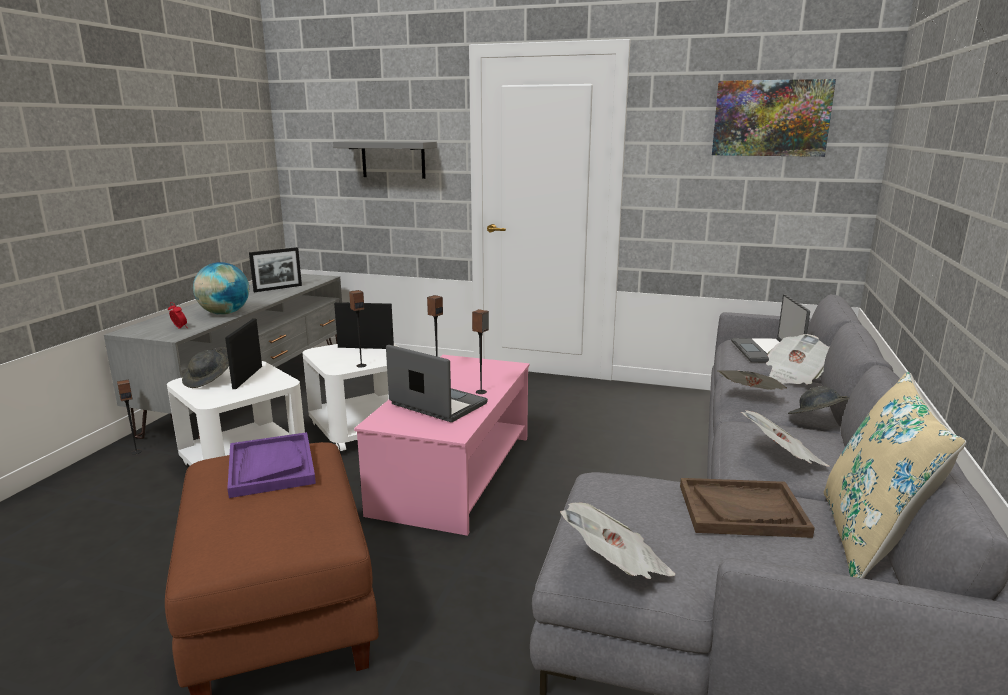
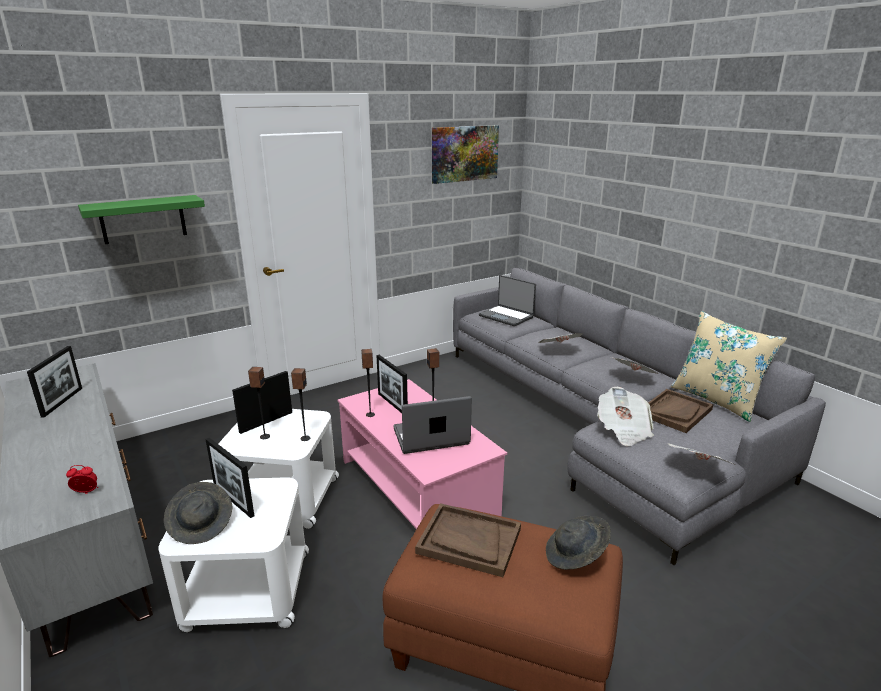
camera: 50 degrees left, 5 degrees up
speaker [117,380,142,454] -> speaker moved to [248,367,270,439]
globe [193,262,249,315] -> none
purple tray [227,432,316,498] -> brown tray [415,503,521,577]
grey shelf [333,141,437,179] -> green shelf [78,195,205,244]
newspaper [766,334,830,385] -> newspaper moved to [597,387,654,446]
grey hat [788,386,850,414] -> grey hat moved to [546,516,611,570]
none -> picture frame [376,355,408,413]

